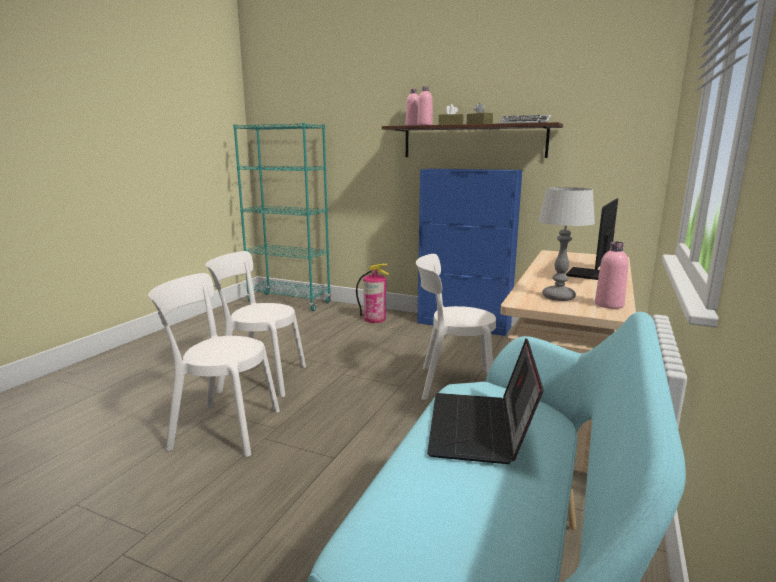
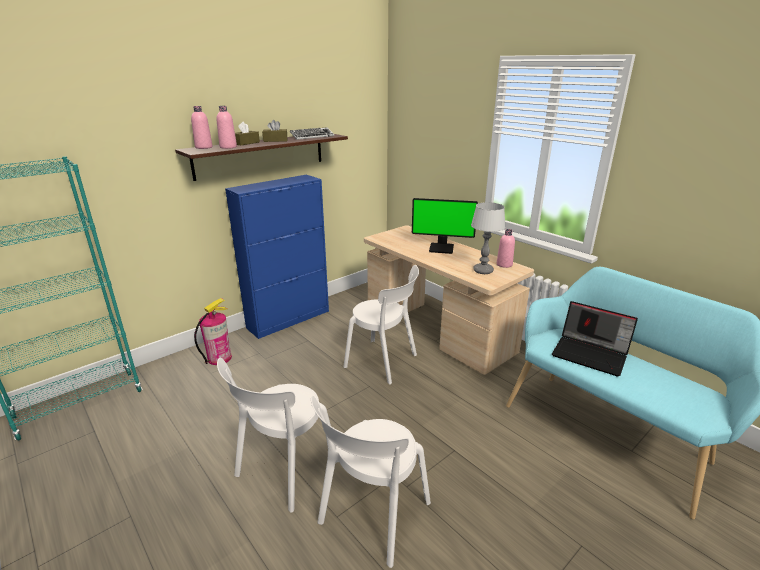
camera: 65 degrees left, 10 degrees up
white chair [416,254,496,400] -> white chair turned 90 degrees counterclockwise [343,265,419,385]
monitor [566,199,618,280] -> monitor turned 45 degrees counterclockwise [412,198,478,254]

